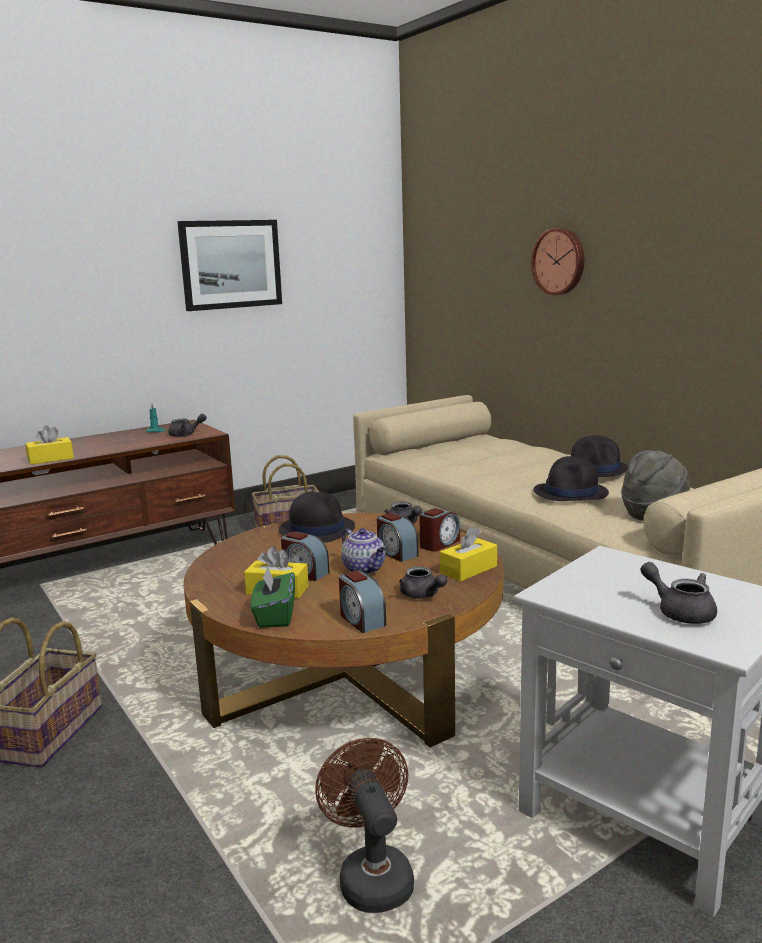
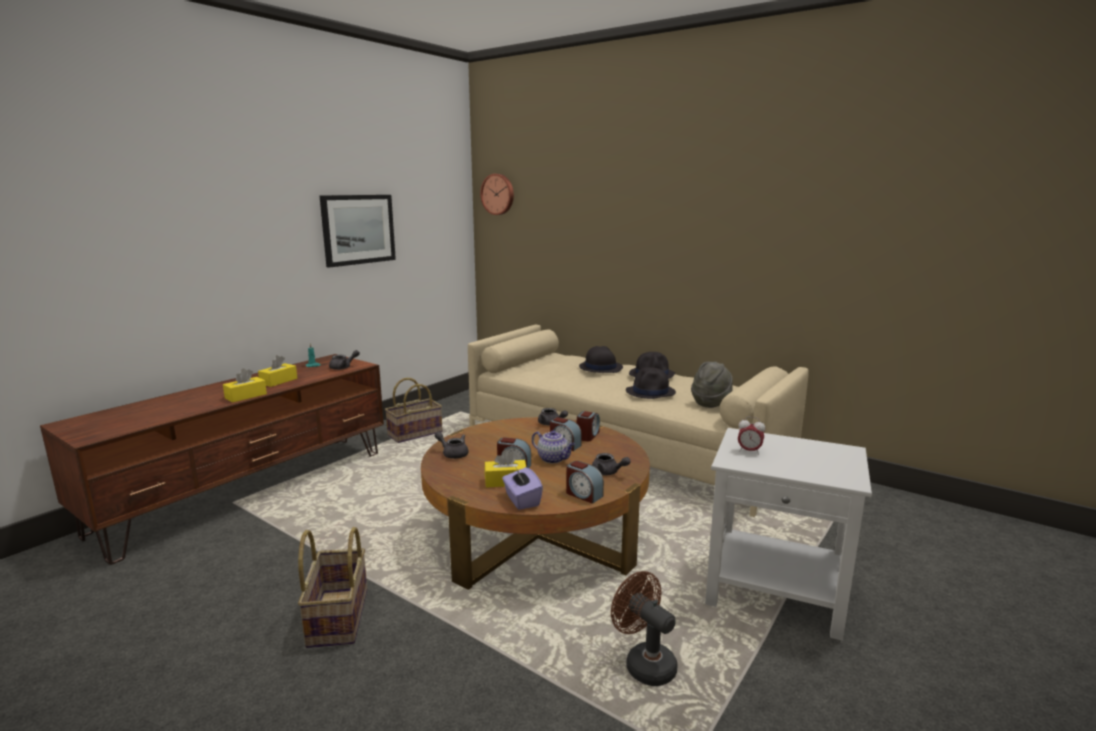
camera: 20 degrees left, 0 degrees up
green tissue box [251,566,295,628] -> purple tissue box [502,466,543,510]
black hat [279,491,355,542] -> black hat moved to [579,346,623,373]
yellow tissue box [440,527,497,582] -> yellow tissue box moved to [258,355,297,387]
wall clock [531,228,584,295] -> wall clock moved to [480,174,514,215]
grey teapot [640,562,717,624] -> grey teapot moved to [435,432,469,459]
none -> alarm clock [738,417,765,454]

